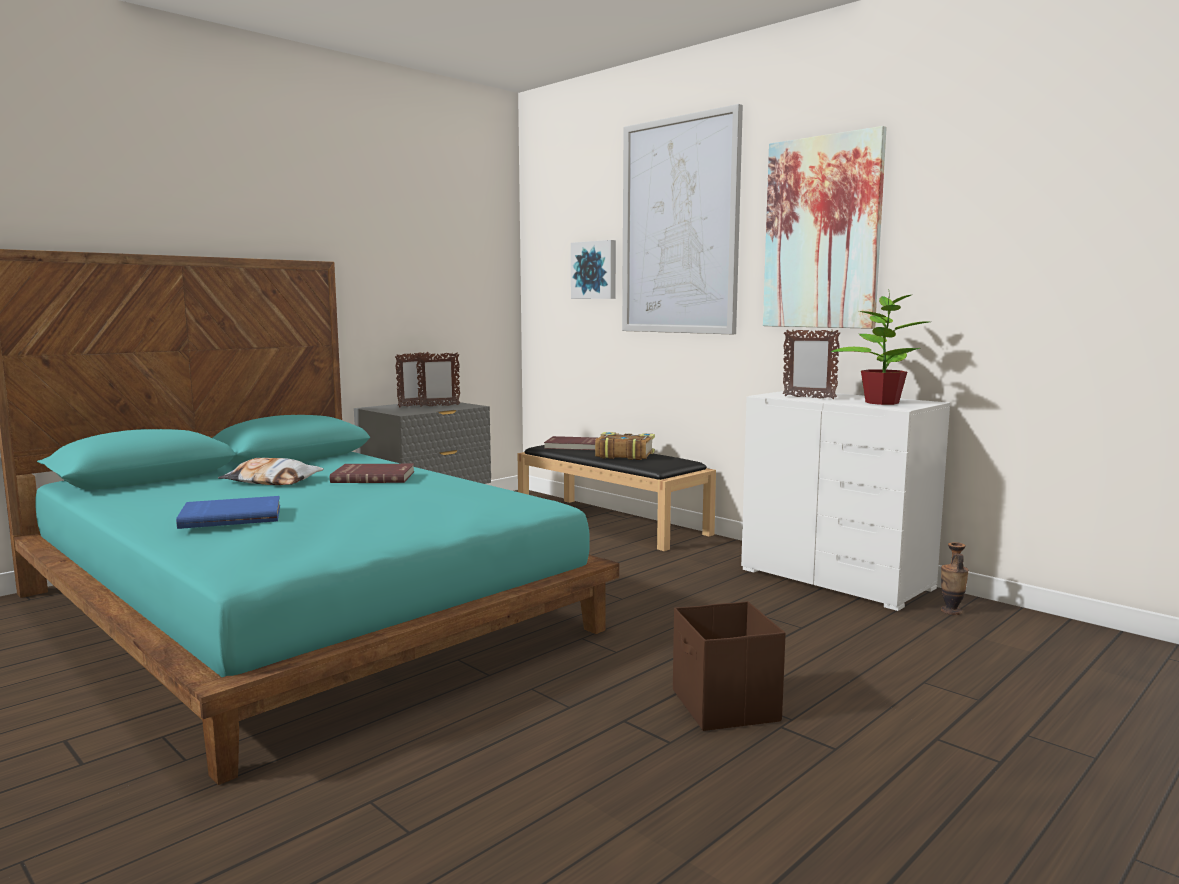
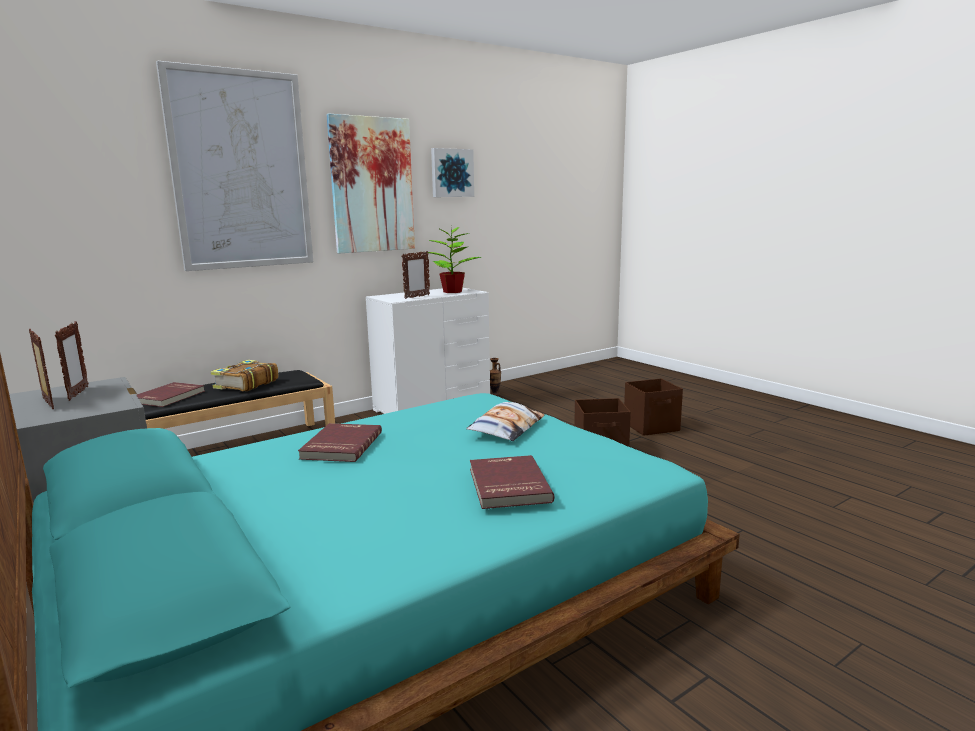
camera: 80 degrees left, 5 degrees up
blue book [176,496,280,529] -> red book [470,455,555,509]
pillow [218,458,324,485] -> pillow moved to [466,402,545,441]
picture [571,240,616,299] -> picture moved to [431,148,474,197]
none -> brown storage box [624,378,683,436]

